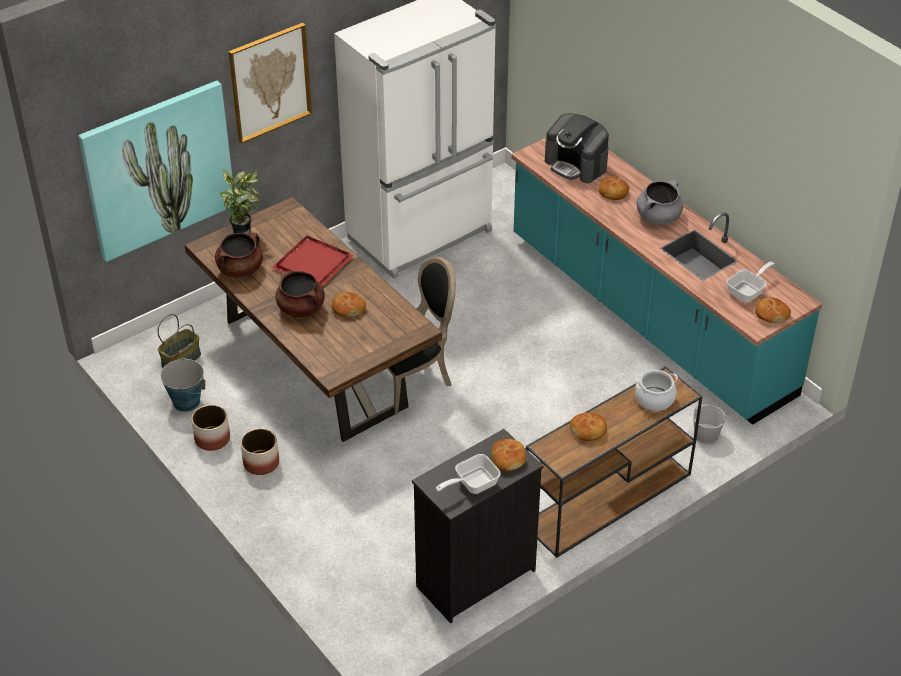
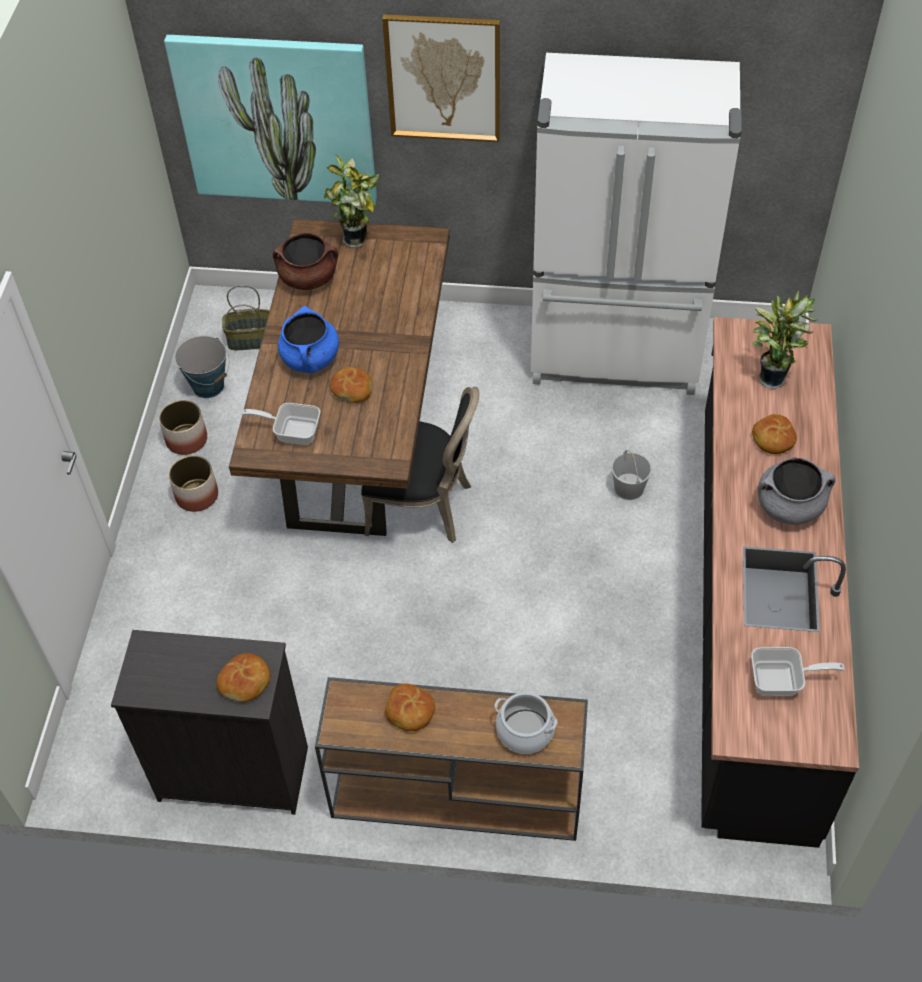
camera: 45 degrees right, 10 degrees up
red tray [272,236,354,286] -> none
brown cooking pot [276,271,325,317] -> blue cooking pot [278,306,339,373]
frying pan [436,454,501,494] -> frying pan moved to [242,403,320,445]
turquoise counter [511,138,822,425] -> black counter [701,317,859,848]
coffee machine [545,113,609,183] -> potted plant [752,290,819,389]
white bucket [693,404,726,444] -> white bucket moved to [611,450,652,500]
bread [755,297,791,323] -> none

